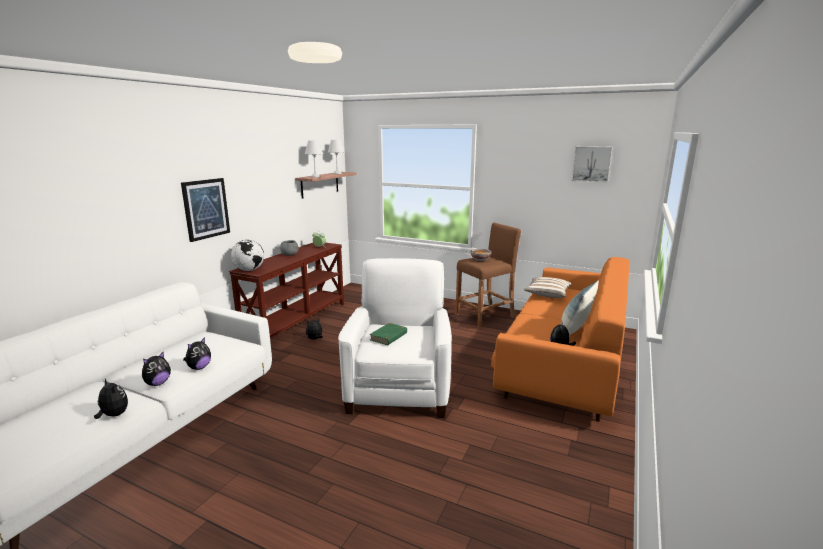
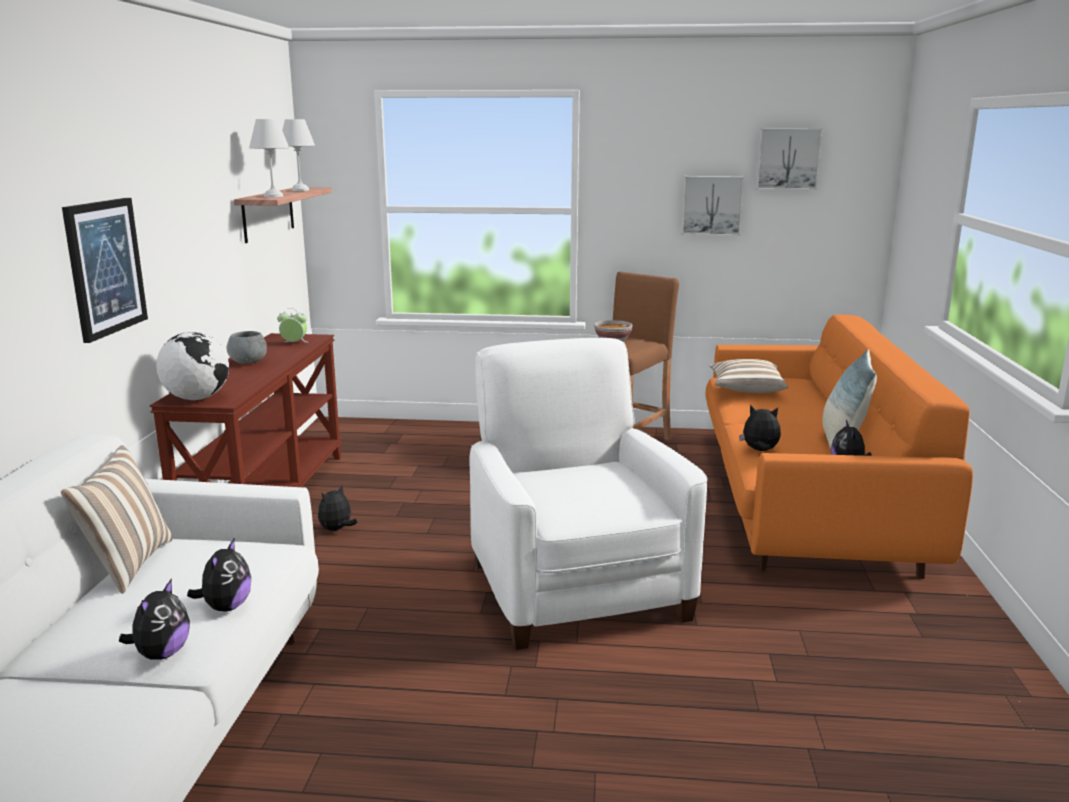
camera: 20 degrees left, 0 degrees up
plush toy [94,378,128,419] -> plush toy moved to [739,405,781,451]
green book [369,323,407,345] -> none
none -> pillow [61,445,173,594]
none -> picture [682,176,744,236]

